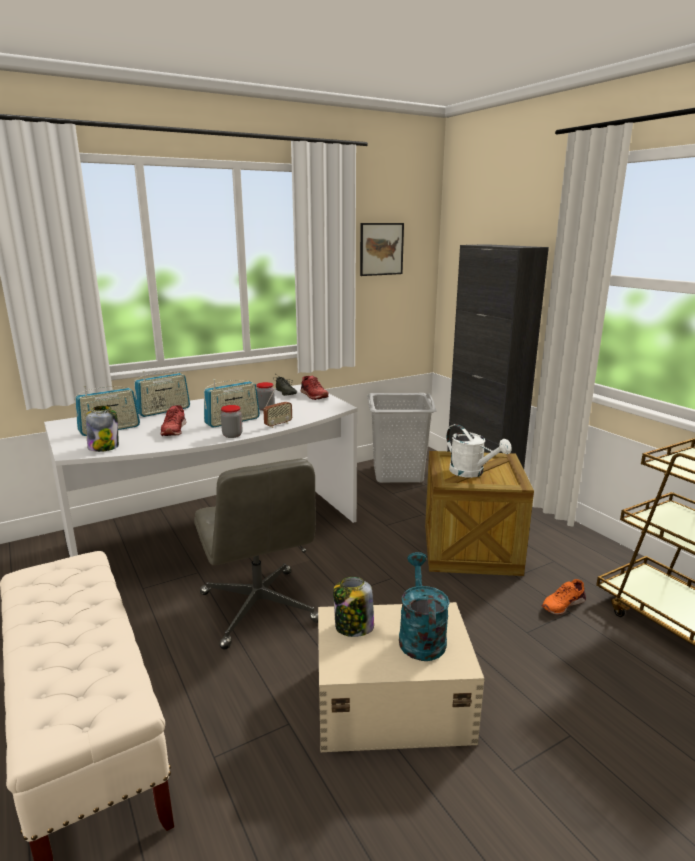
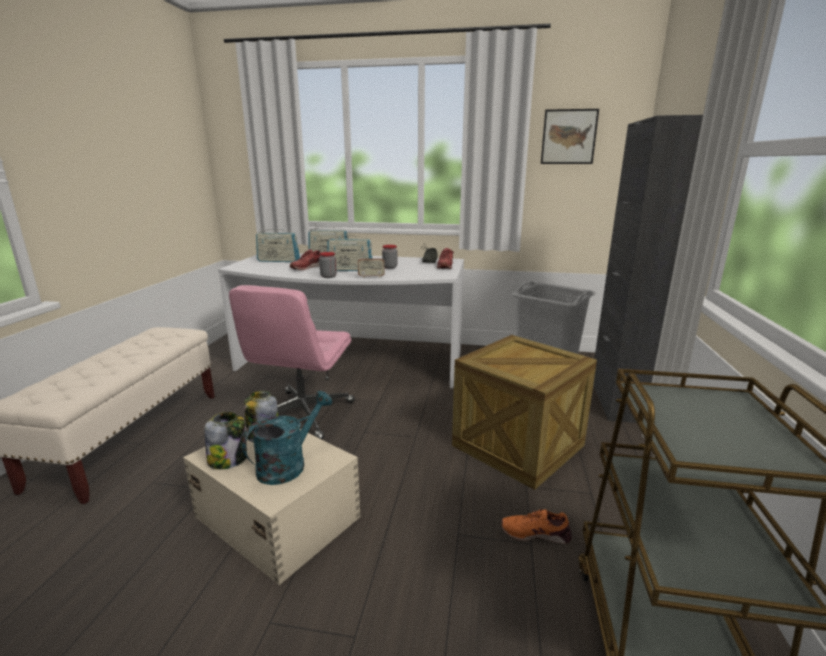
camera: 40 degrees right, 0 degrees up
jar [86,406,119,452] -> jar moved to [205,412,247,469]
grey office chair [194,458,318,650] -> pink office chair [229,285,355,440]
white watering can [446,424,512,478] -> none

